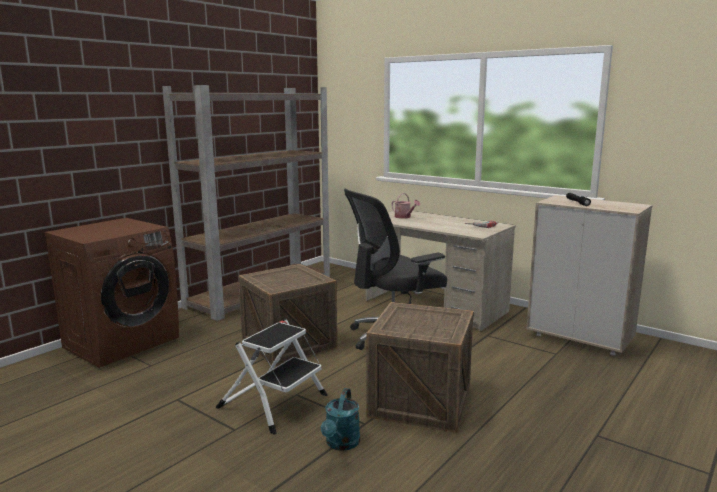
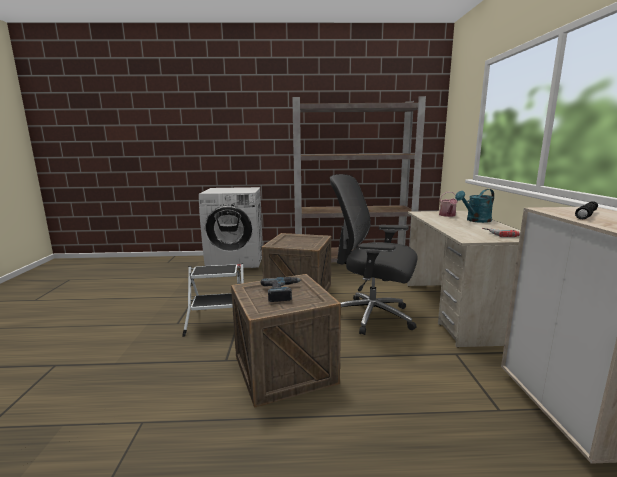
camera: 50 degrees right, 0 degrees up
brown washing machine [45,218,179,368] -> white washing machine [199,187,263,268]
turquoise watering can [321,388,360,451] -> turquoise watering can moved to [455,189,494,223]
none -> power drill [261,277,301,302]

